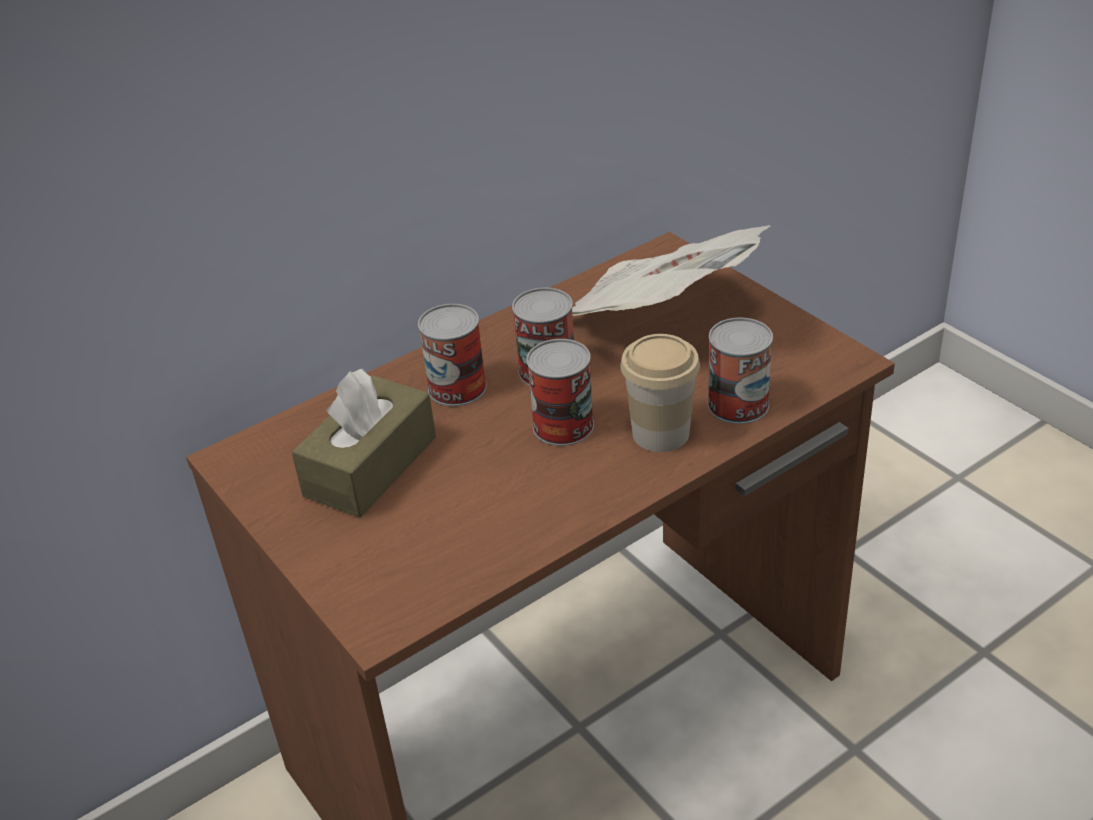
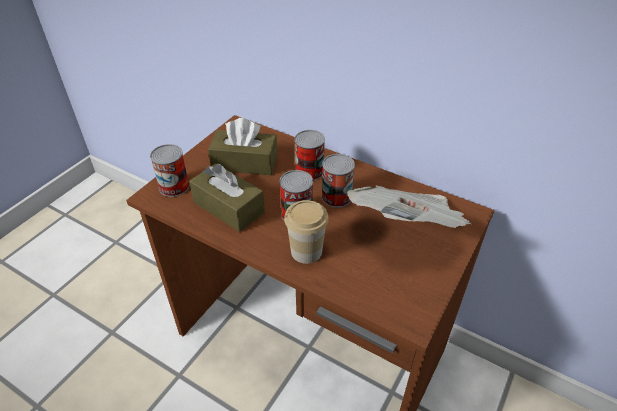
camera: 65 degrees right, 5 degrees up
can [708,318,773,424] -> can moved to [150,144,189,197]
none -> brown tissue box [189,163,265,232]

